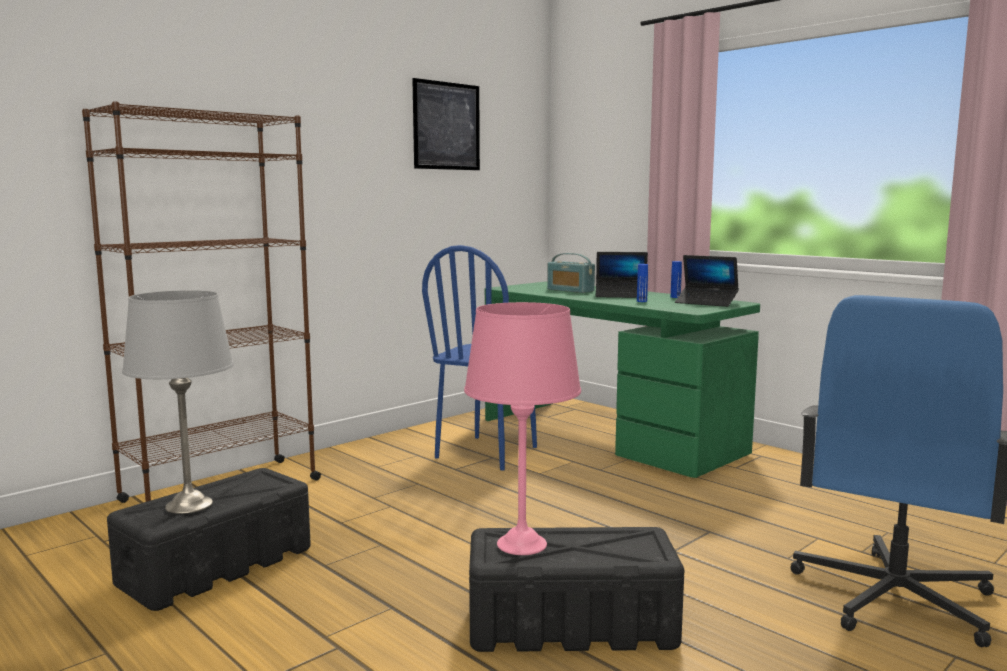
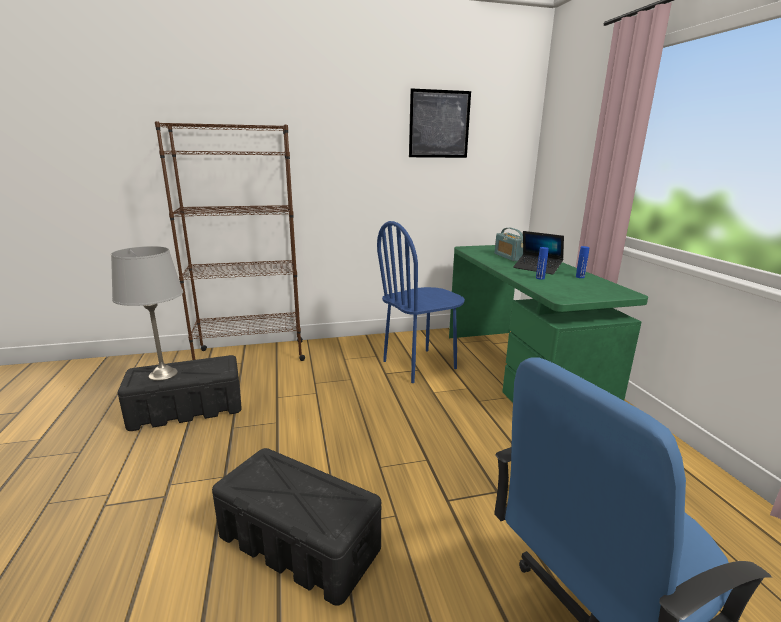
camera: 30 degrees right, 10 degrees up
pink table lamp [464,302,581,555] -> none
laptop [675,255,739,307] -> none

